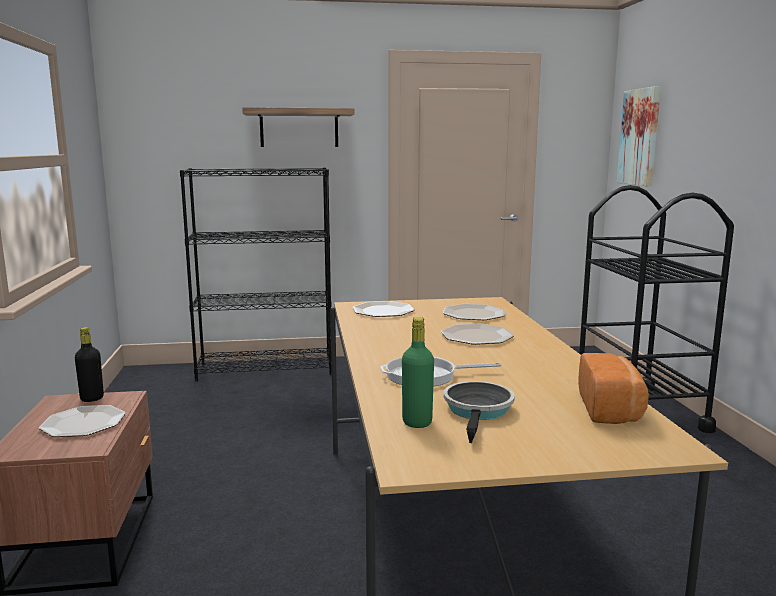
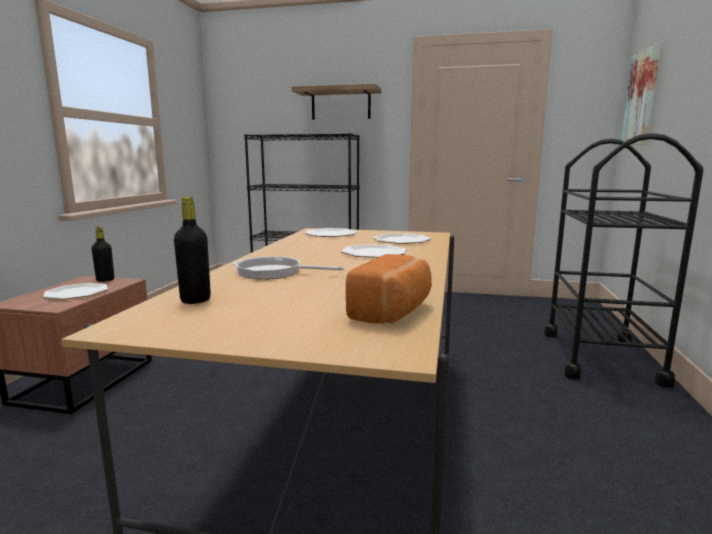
camera: 20 degrees right, 0 degrees up
green bottle [402,317,434,428] -> black bottle [174,197,211,304]
frying pan [444,381,515,443] -> none

